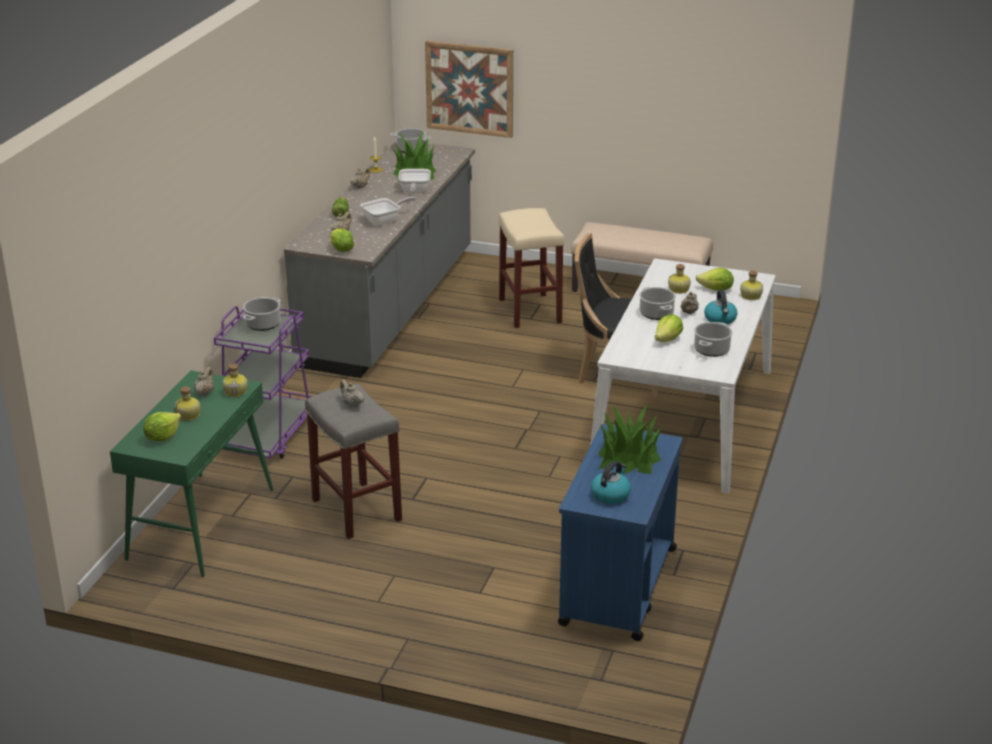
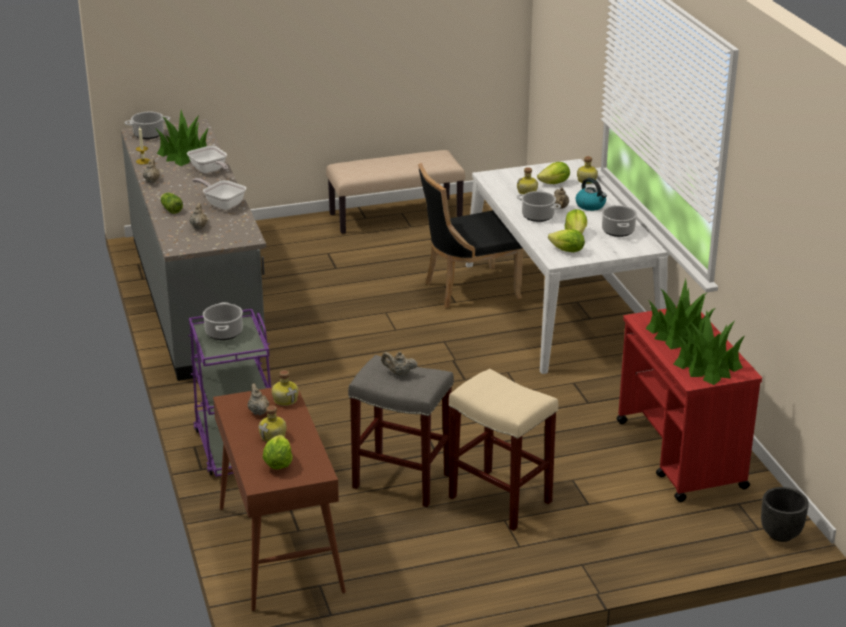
camera: 35 degrees left, 0 degrees up
green console table [110,370,273,577] -> brown console table [213,384,346,611]
lettuce [330,228,354,252] -> lettuce moved to [548,229,585,252]
frying pan [360,196,416,226] -> frying pan turned 75 degrees counterclockwise [192,178,246,210]
picture [425,41,513,138] -> none
beige stool [499,208,565,328] -> beige stool moved to [449,369,558,531]
blue cart [558,424,683,641] -> red cart [617,307,762,502]
kettle [591,461,631,504] -> potted plant [674,310,745,385]
none -> black planter [761,487,809,542]

